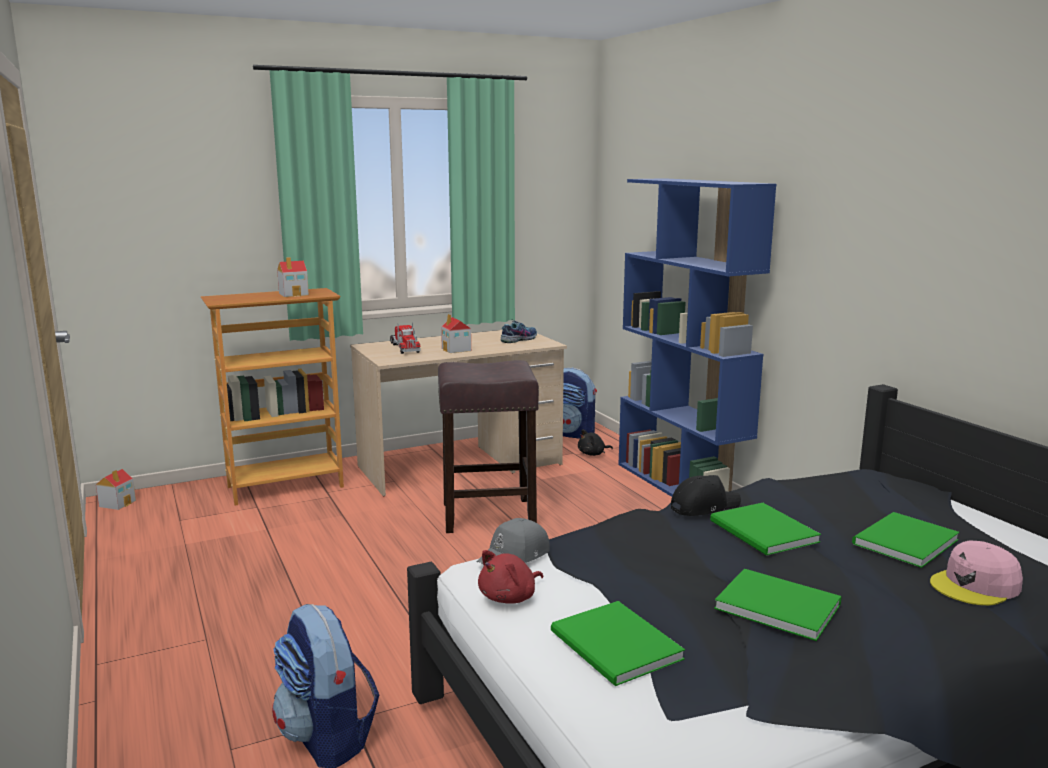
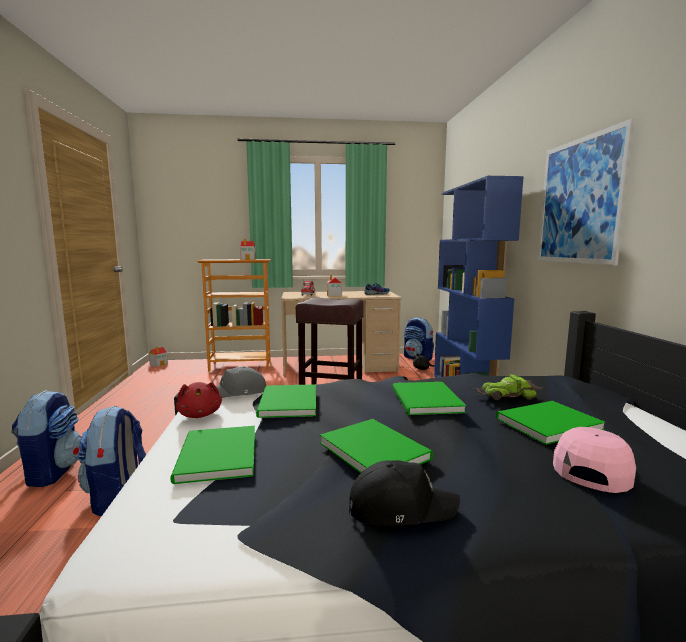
camera: 20 degrees right, 5 degrees down
red plush toy [478,550,543,604] -> red plush toy turned 90 degrees counterclockwise [176,382,222,418]
black cap [671,475,741,516] -> black cap moved to [349,460,460,526]
pink cap [930,541,1023,606] -> pink cap turned 135 degrees clockwise [553,427,636,493]
none -> backpack [11,390,82,487]
none -> green book [256,384,316,418]
none -> toy car [470,374,543,400]
none -> picture [538,118,635,265]

